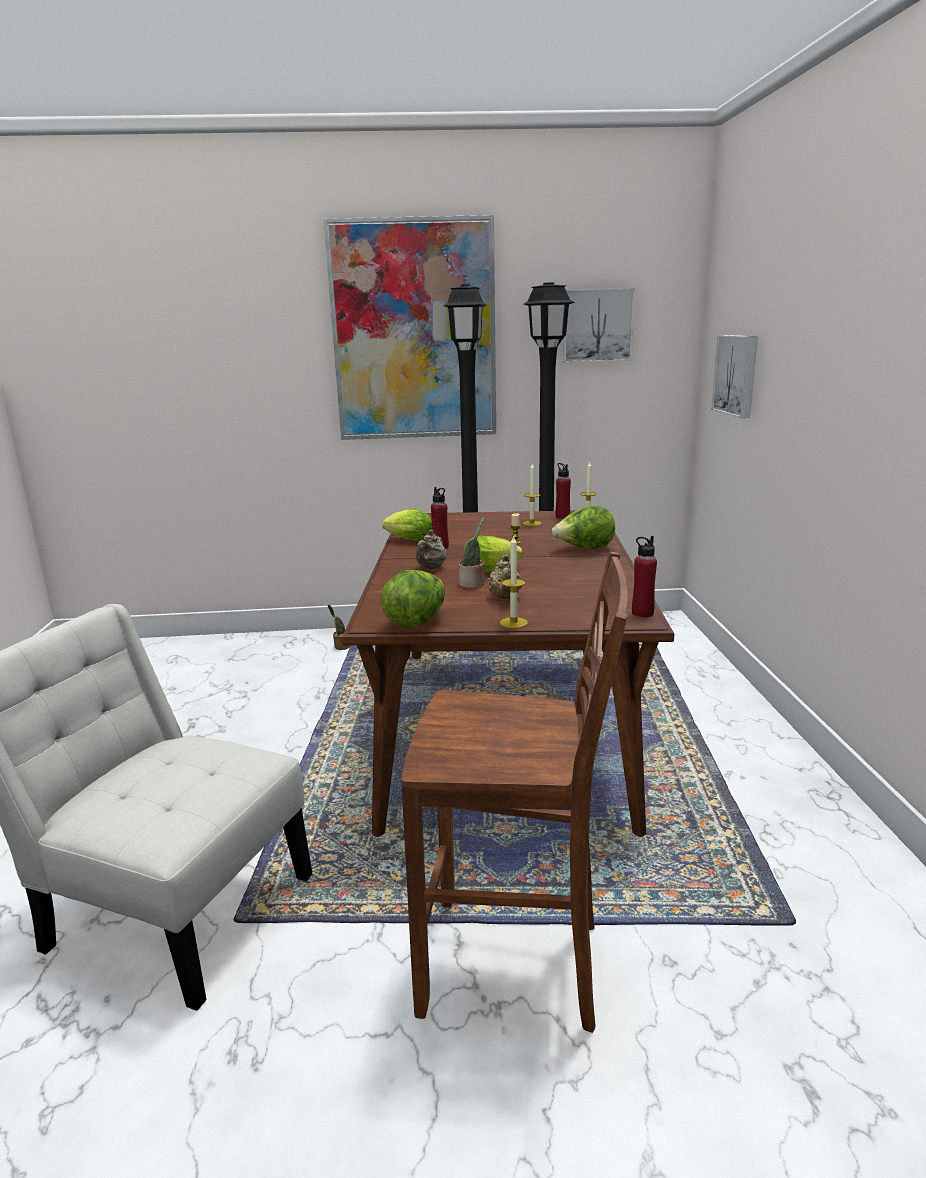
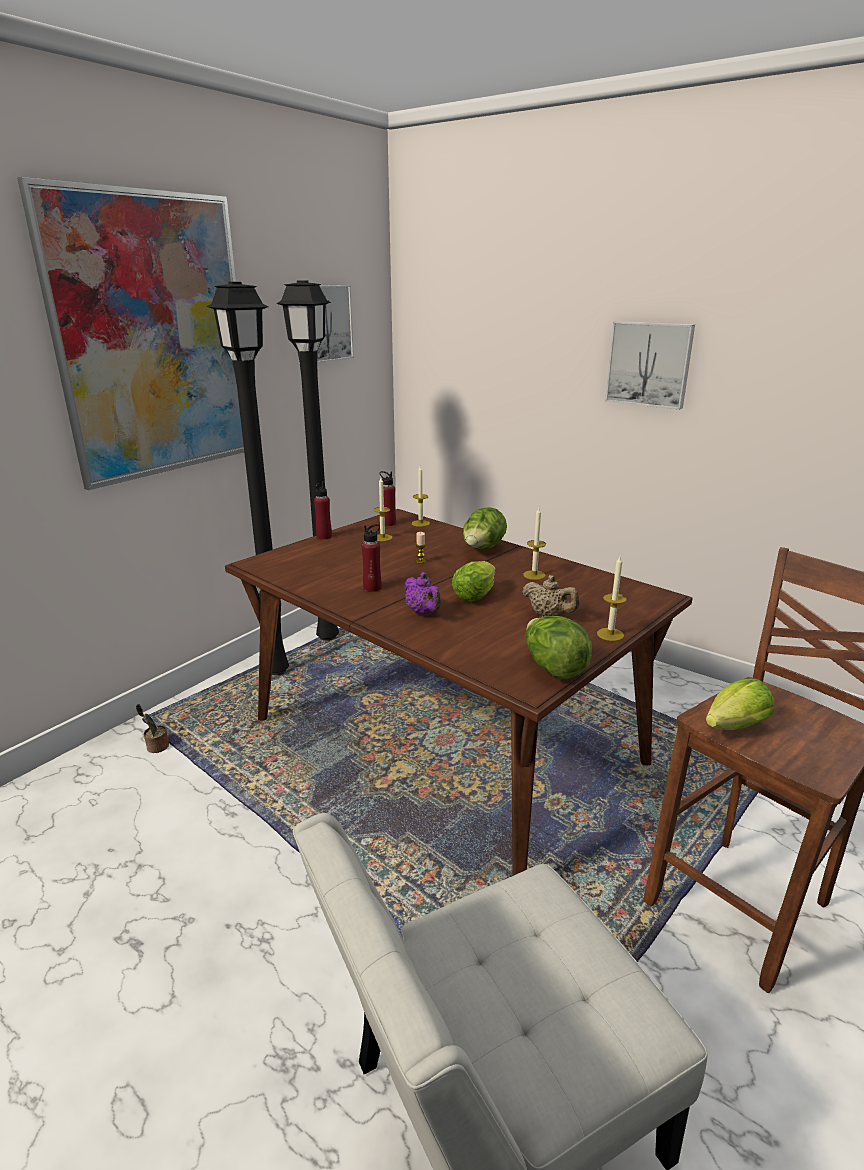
camera: 50 degrees left, 5 degrees up
lettuce [382,509,432,541] -> lettuce moved to [706,679,774,730]
beige teapot [415,530,446,569] -> purple teapot [404,572,441,615]
potted plant [459,517,485,588] -> none
red bottle [632,536,657,617] -> red bottle moved to [314,481,332,540]
picture [711,335,758,418] -> picture moved to [605,321,695,410]
none -> candle [523,508,546,580]

